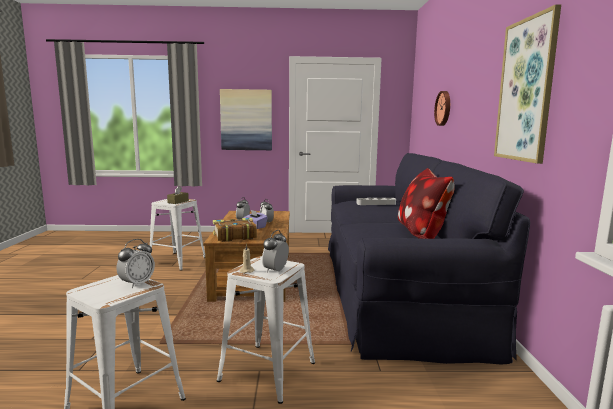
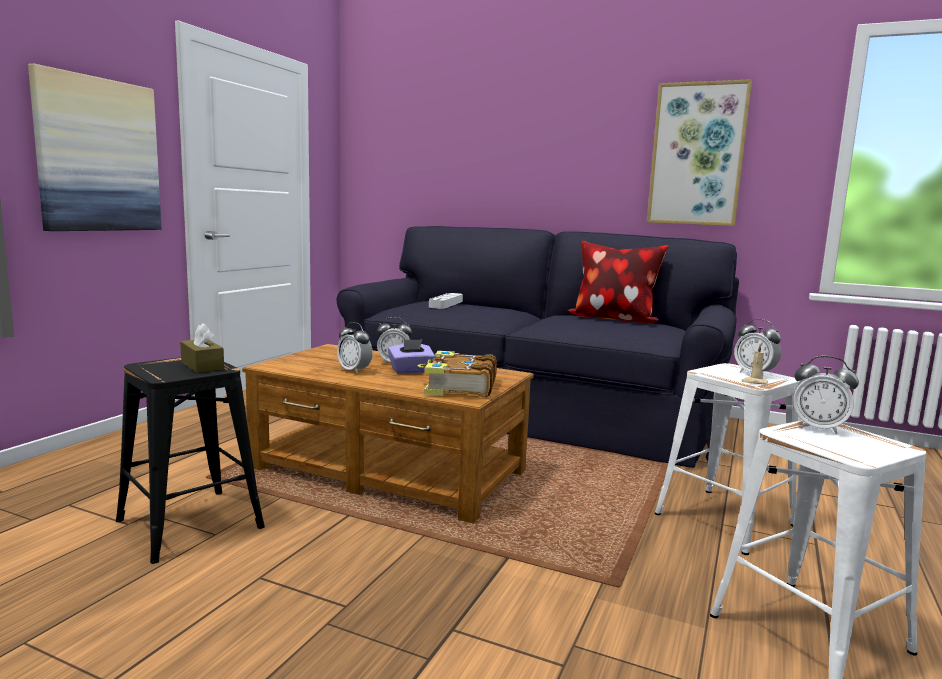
camera: 65 degrees left, 0 degrees up
alarm clock [116,239,155,288] -> alarm clock turned 150 degrees clockwise [793,356,859,434]
white stool [150,199,205,271] -> black stool [116,357,265,564]
wall clock [434,91,450,126] -> none

